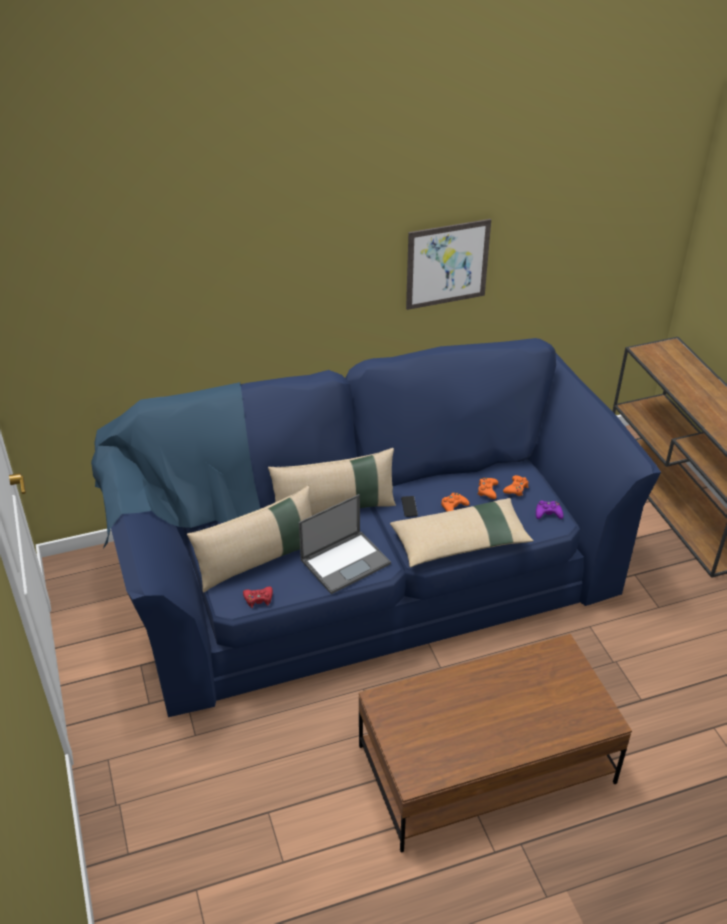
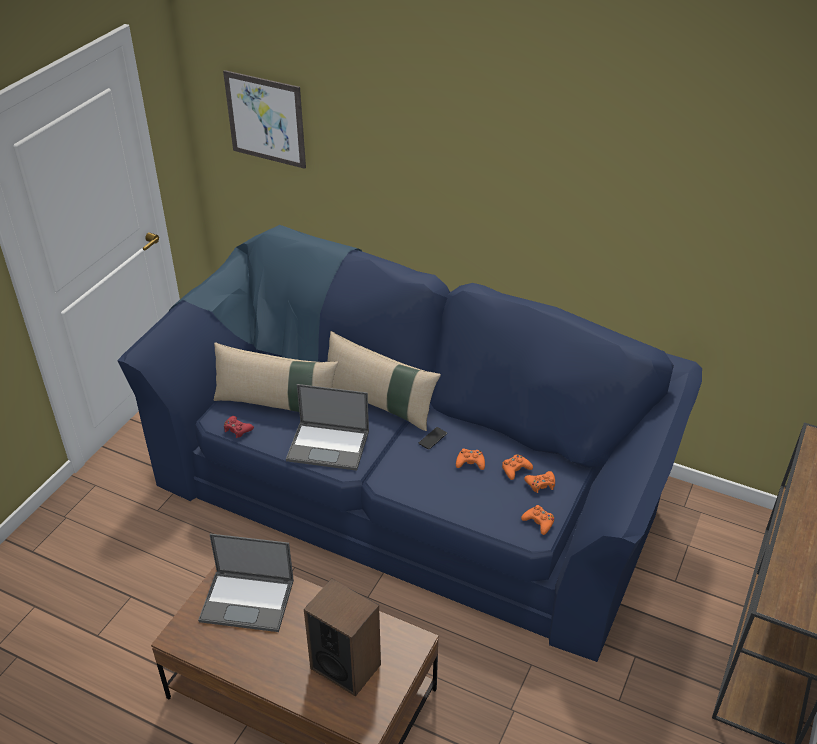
camera: 45 degrees right, 0 degrees up
beige pillow [390,498,534,567] -> none
picture [406,219,491,310] -> picture moved to [223,70,306,169]
purple game controller [536,500,563,519] -> orange game controller [521,505,554,535]
none -> laptop [198,534,294,632]
none -> speaker [304,578,381,697]

